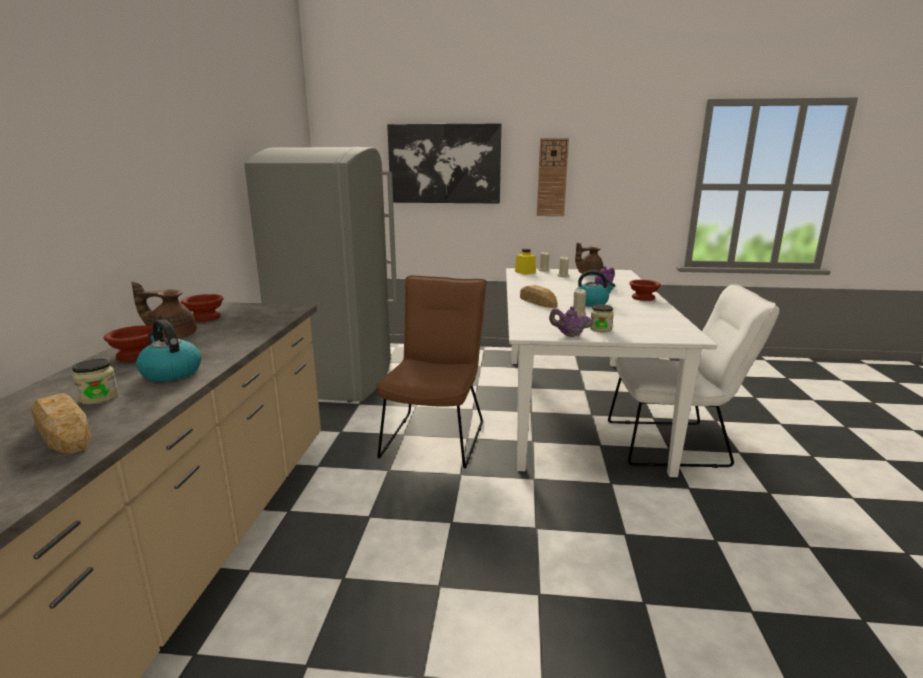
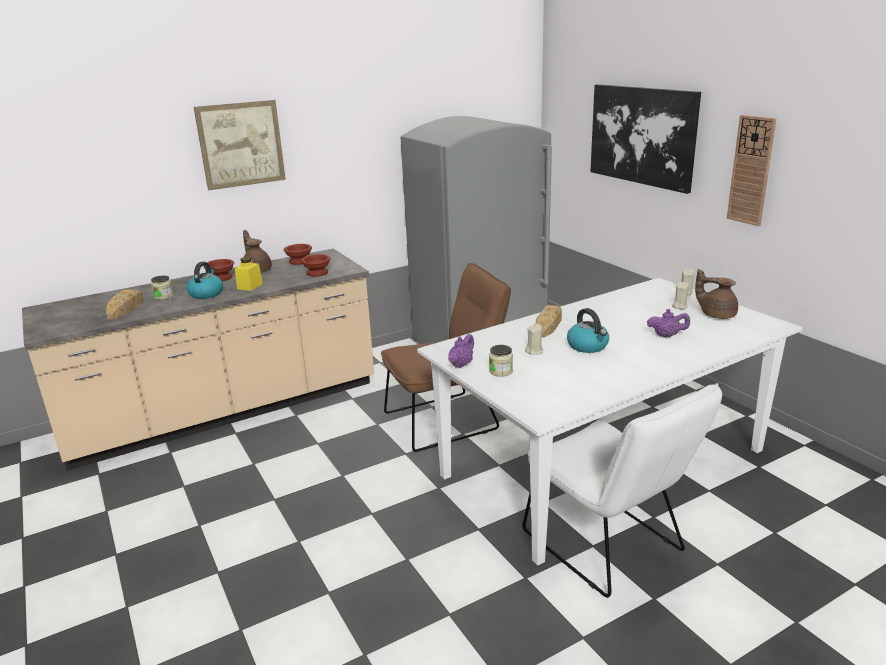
camera: 55 degrees right, 5 degrees up
yellow jar [515,249,536,275] -> yellow jar moved to [235,257,263,291]
purple teapot [549,306,592,337] -> purple teapot turned 45 degrees clockwise [448,334,474,368]
brown bowl [629,280,661,301] -> brown bowl moved to [301,254,331,277]
none -> picture [194,100,286,190]

